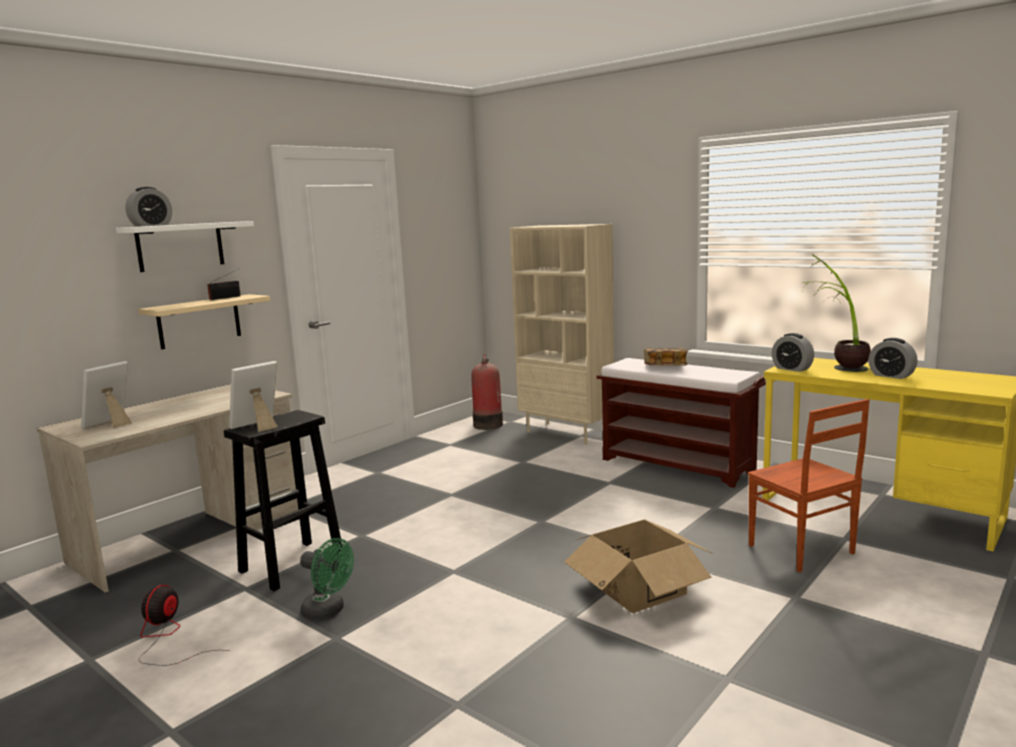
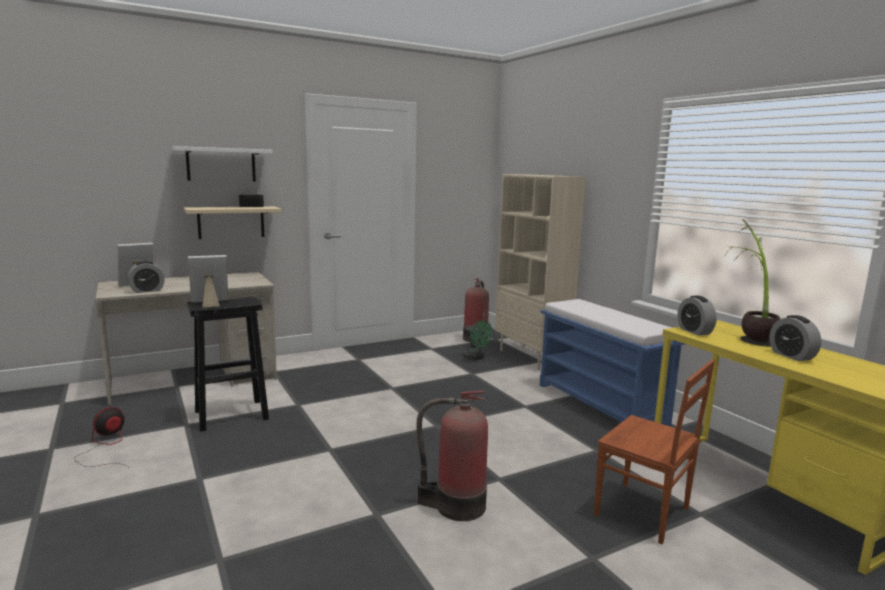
camera: 20 degrees right, 0 degrees up
alarm clock [125,187,172,227] -> alarm clock moved to [128,261,165,293]
green fan [300,538,354,620] -> green fan moved to [462,320,492,360]
cardboard box [564,520,713,613] -> fire extinguisher [416,391,488,521]
brown bench [597,358,766,488] -> blue bench [540,299,685,426]
book [644,348,688,366] -> none
brown chair [748,399,870,572] -> brown chair turned 45 degrees counterclockwise [594,359,715,544]

